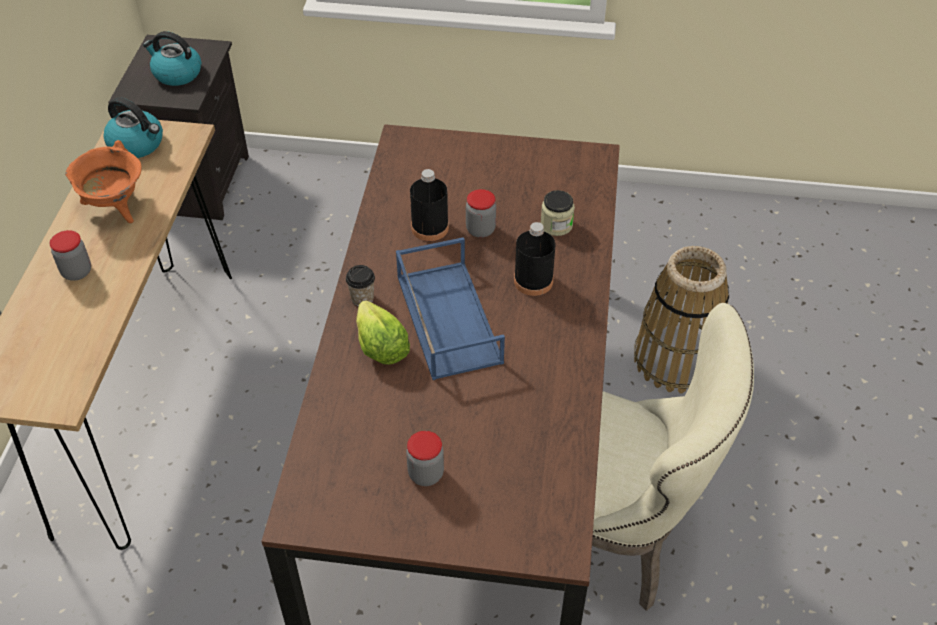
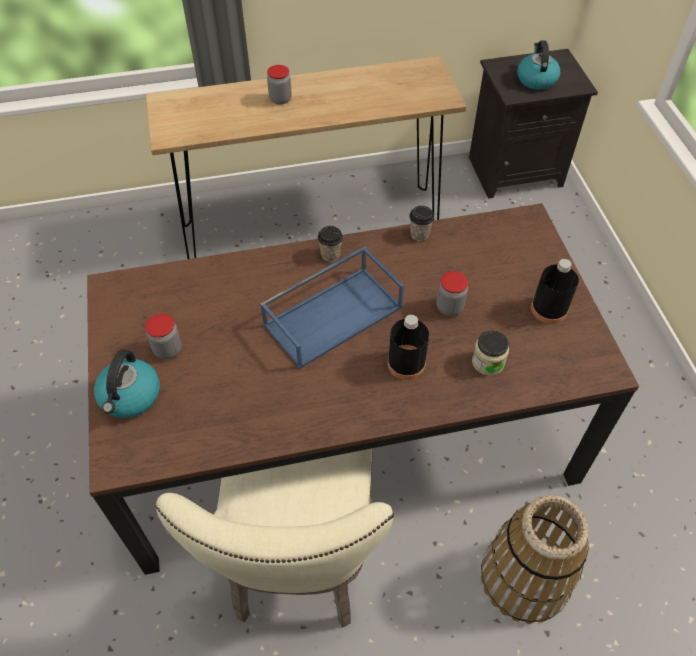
camera: 70 degrees right, 5 degrees up
orange cooking pot [65,140,142,223] -> none
kettle [104,97,163,158] -> kettle moved to [94,349,160,418]
lettuce [356,300,410,365] -> none
black bottle [410,169,449,241] -> black bottle moved to [531,259,579,324]
none -> cup [409,206,434,241]

